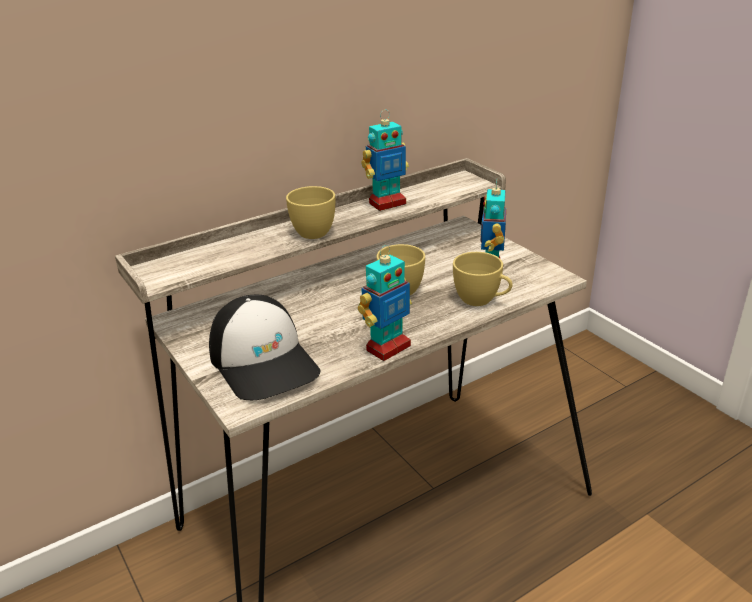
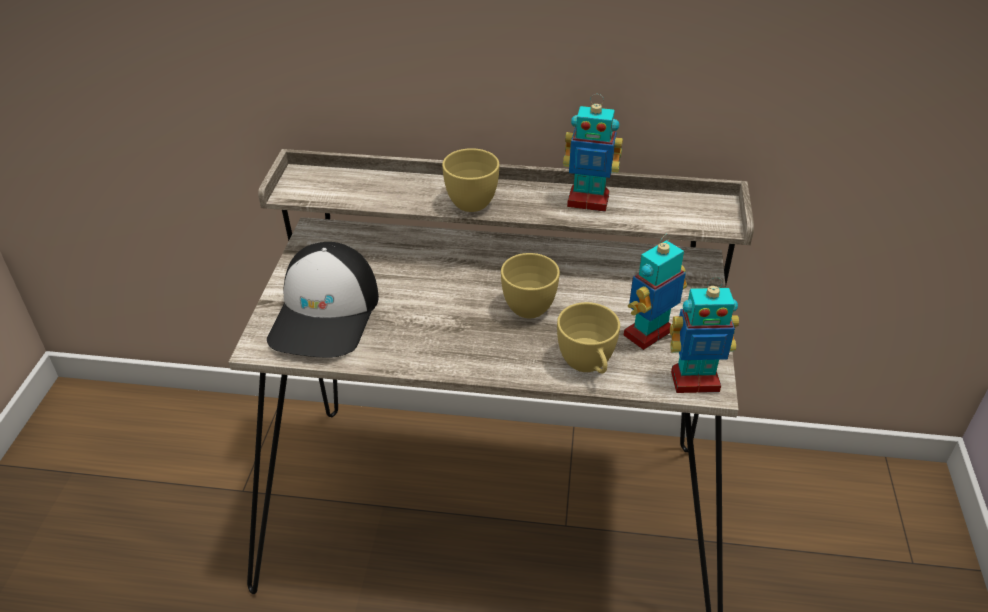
camera: 40 degrees right, 10 degrees up
toy robot [358,245,412,361] -> toy robot moved to [670,278,739,393]

